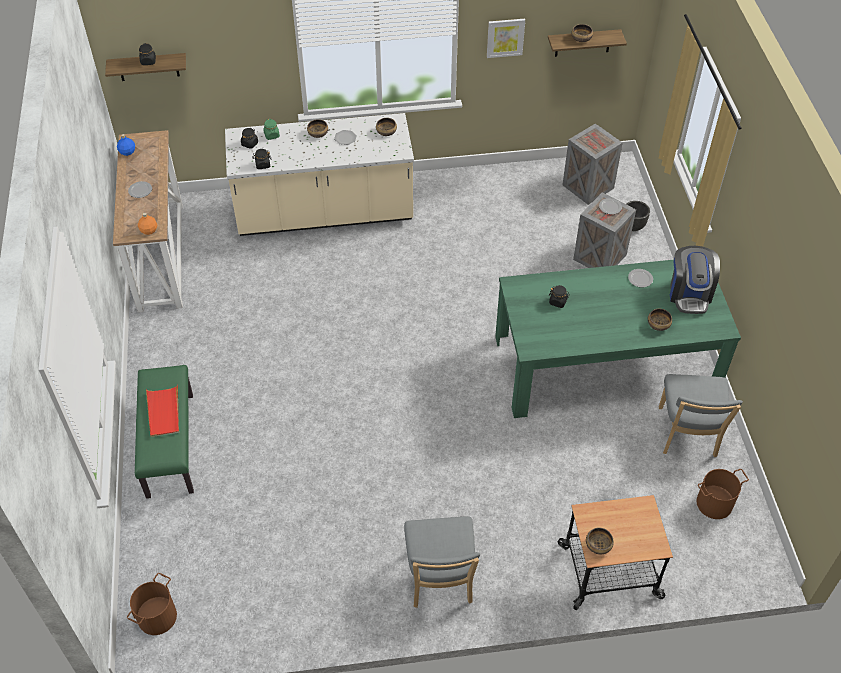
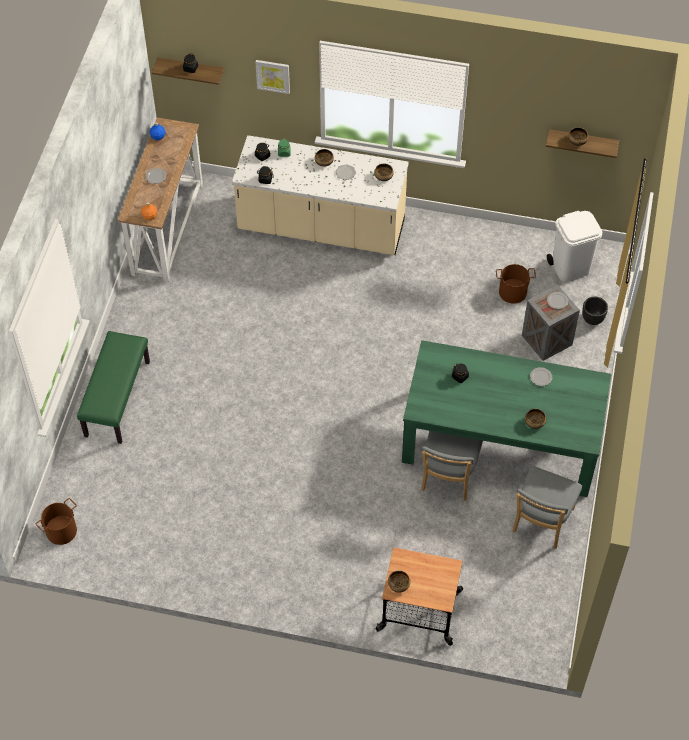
camera: 20 degrees right, 5 degrees up
red tray [146,385,179,437] -> none
grey chair [404,516,480,608] -> grey chair moved to [421,431,483,501]
picture [487,19,525,58] -> picture moved to [255,60,290,94]
crate [562,124,623,205] -> white trash can [547,211,602,281]
coffee machine [670,246,720,314] -> none
brown bucket [696,469,749,519] -> brown bucket moved to [496,264,536,304]

